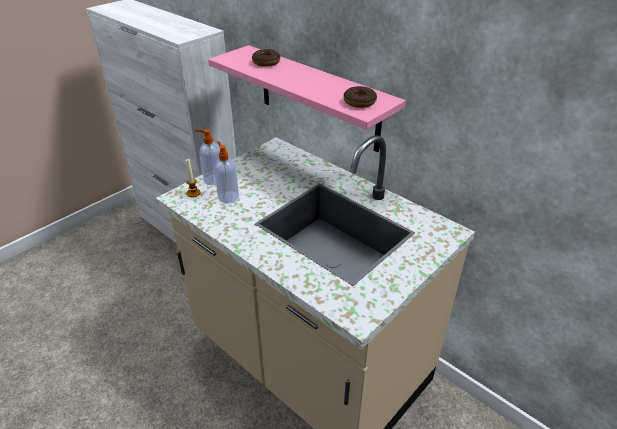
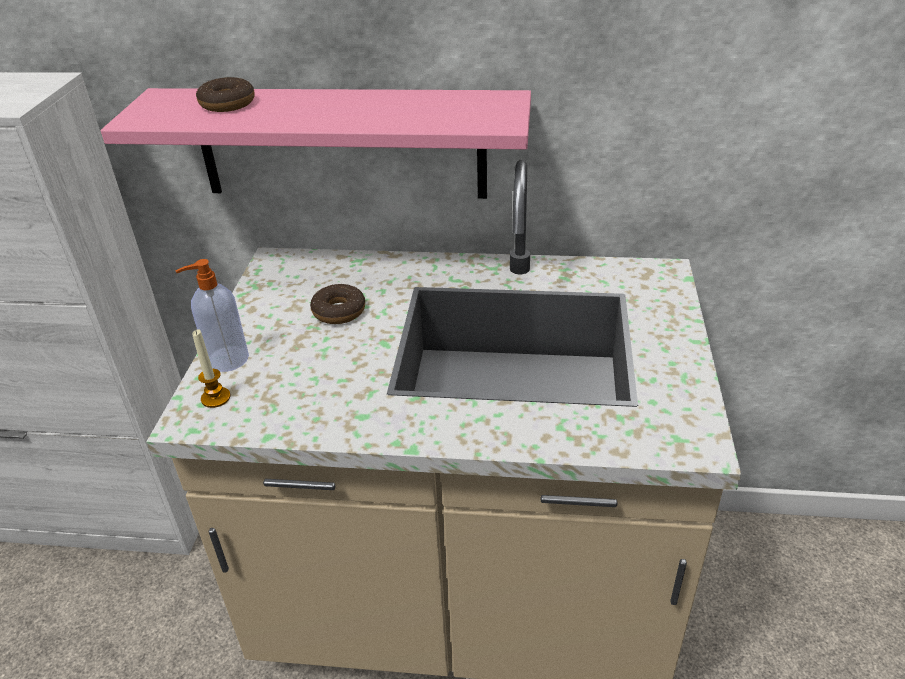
camera: 35 degrees left, 0 degrees up
soap dispenser [214,141,239,203] -> none
donut [344,86,377,108] -> donut moved to [310,284,365,324]

